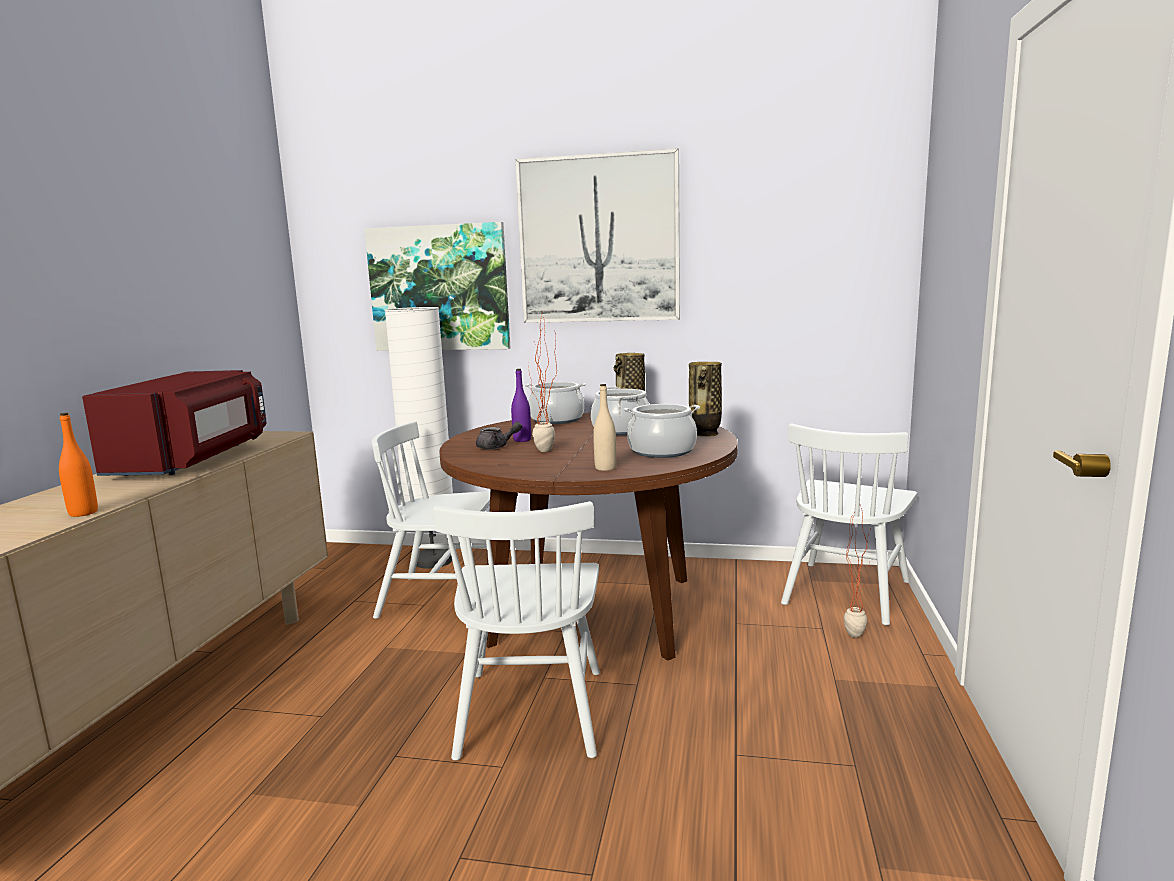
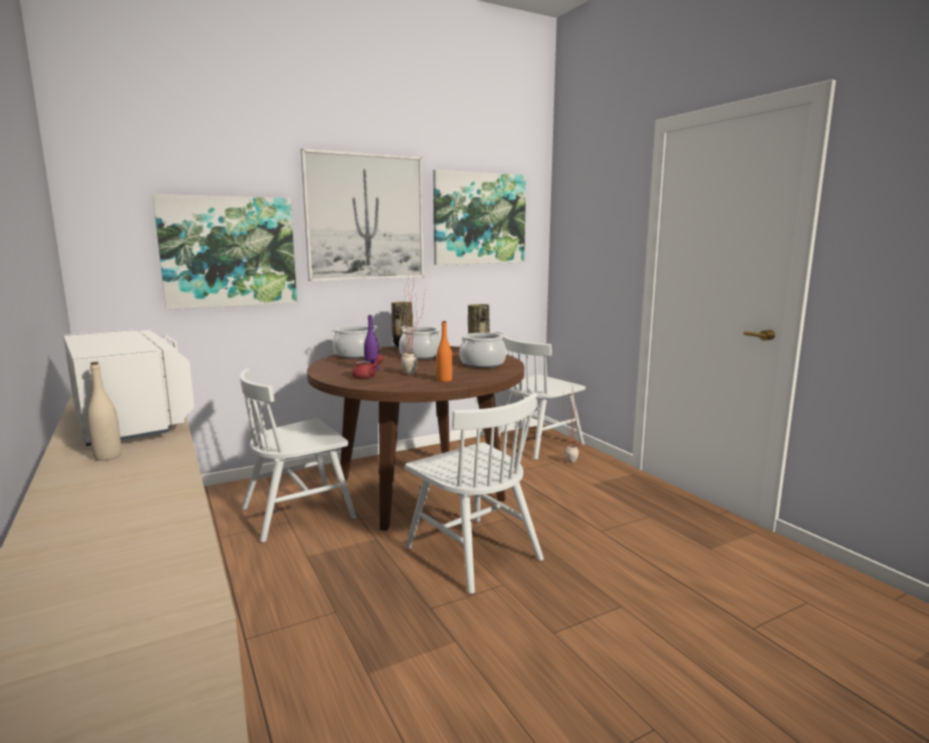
camera: 40 degrees left, 0 degrees up
orange bottle [59,413,98,517] -> orange bottle moved to [437,321,452,382]
red microwave [82,370,266,476] -> white microwave [63,330,194,446]
white floor lamp [385,307,453,569] -> none
grey teapot [476,422,522,450] -> red teapot [352,355,384,379]
beige bottle [593,384,616,471] -> beige bottle moved to [87,362,122,461]
white chair [781,424,917,626] -> white chair turned 60 degrees clockwise [498,335,586,460]
none -> picture [433,170,526,265]

